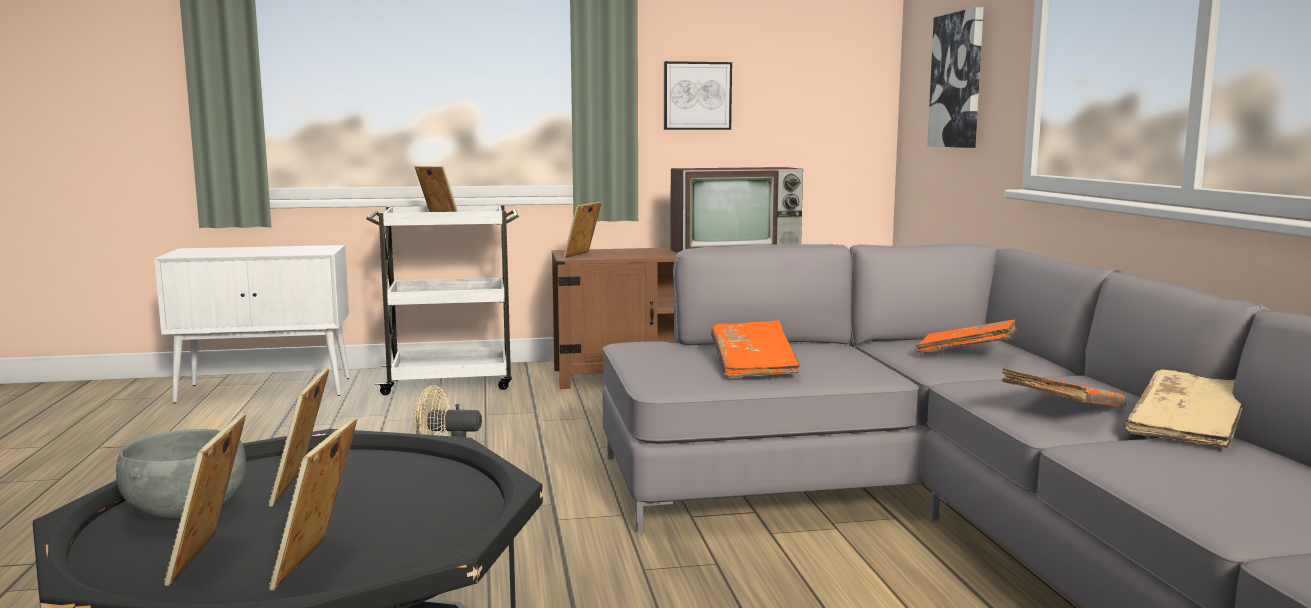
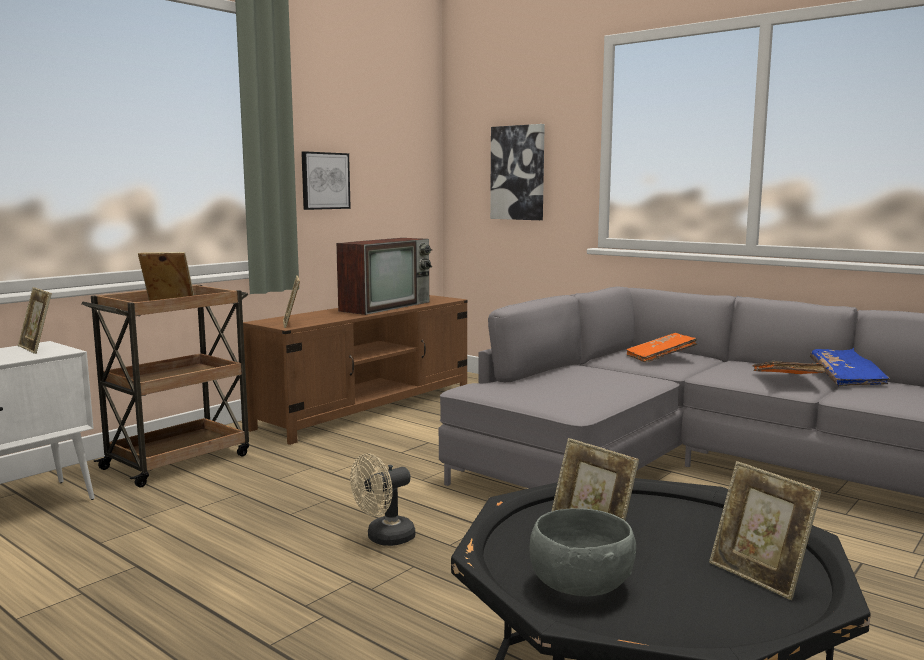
camera: 40 degrees left, 0 degrees up
picture frame [164,413,246,586] -> picture frame moved to [18,287,52,354]
white cart [366,205,519,395] -> brown cart [82,285,249,487]
orange book [711,320,801,378] -> none
beige book [1124,369,1242,448] -> blue book [810,348,890,386]

